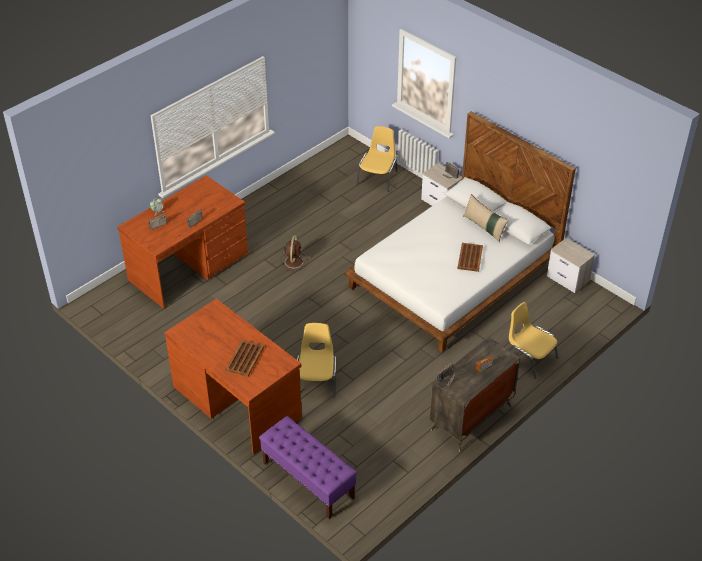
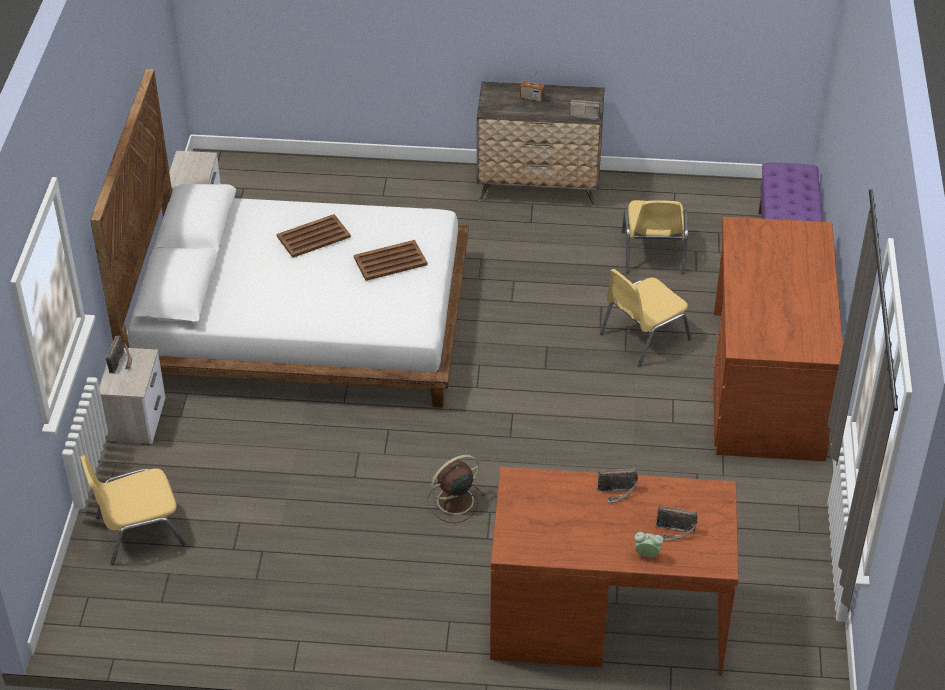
camera: 130 degrees left, 0 degrees up
brown tray [225,340,264,377] -> brown tray moved to [354,240,427,281]
beige pillow [463,194,509,242] -> none
yellow chair [509,302,558,379] -> yellow chair moved to [622,200,688,274]

